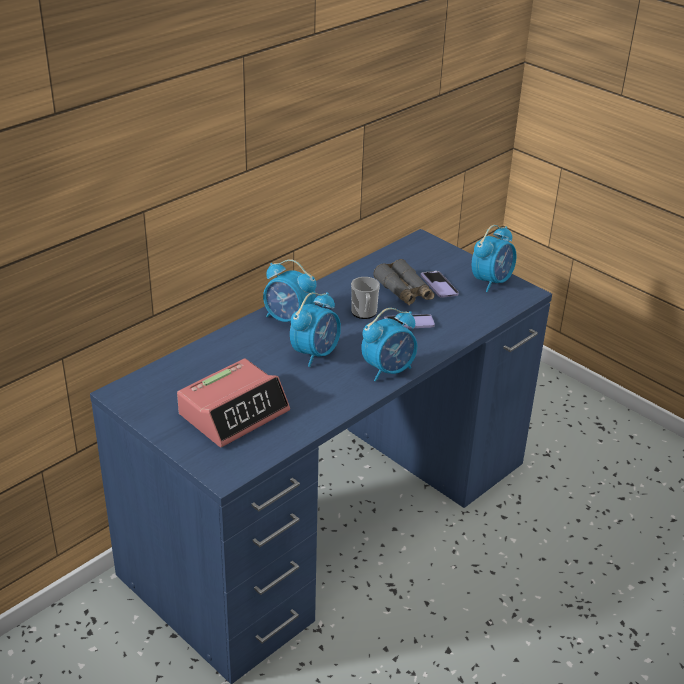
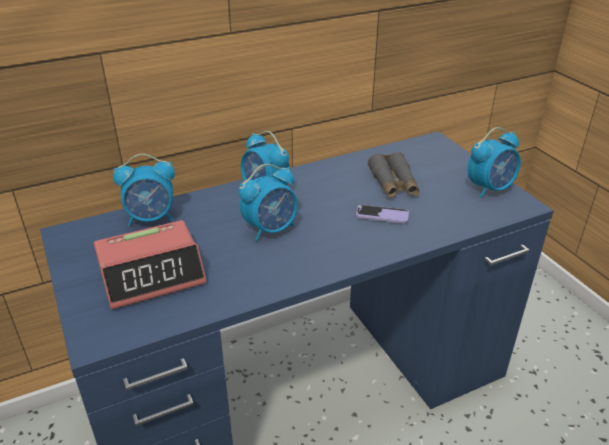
camera: 20 degrees right, 0 degrees up
mug [351,277,380,319] -> none
alarm clock [361,308,417,381] -> alarm clock moved to [113,153,175,226]
phone [420,271,459,298] -> none

